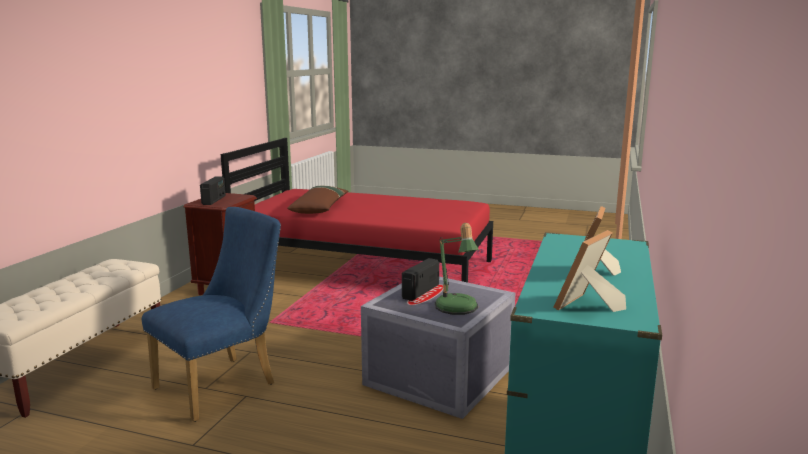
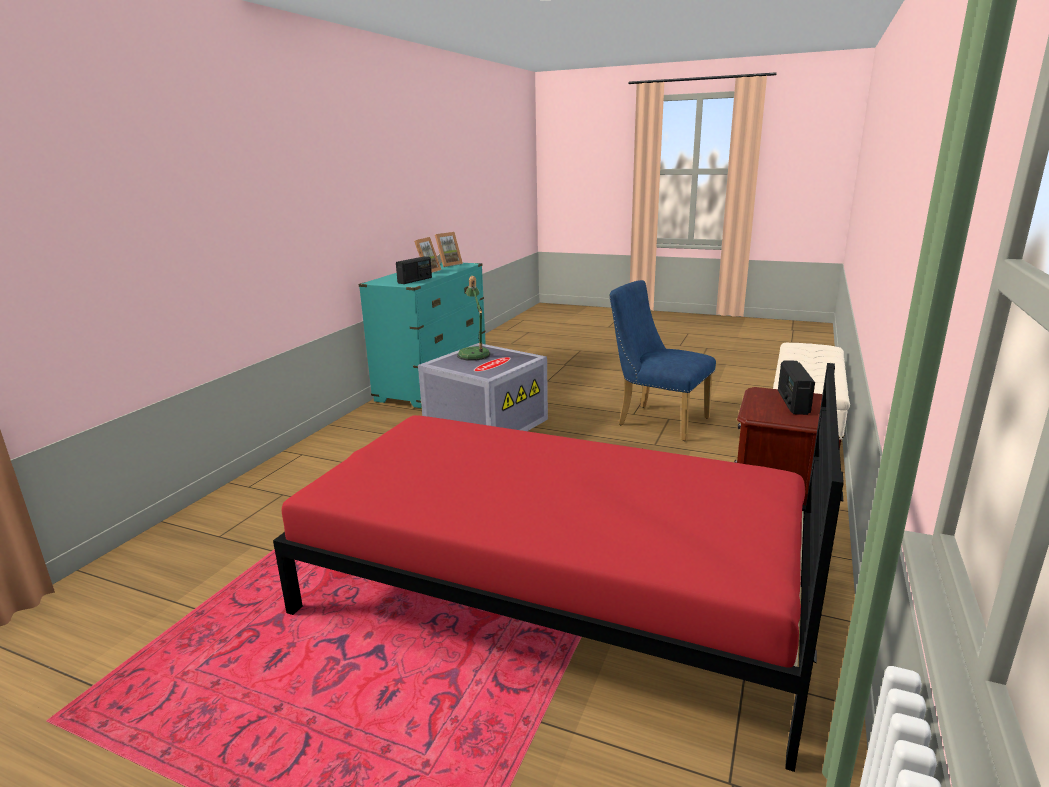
camera: 175 degrees left, 5 degrees up
blue chair [142,207,281,422] -> blue chair turned 75 degrees clockwise [609,280,716,441]
brown pillow [287,185,348,214] -> none
radio [402,258,439,301] -> radio moved to [396,256,432,284]

